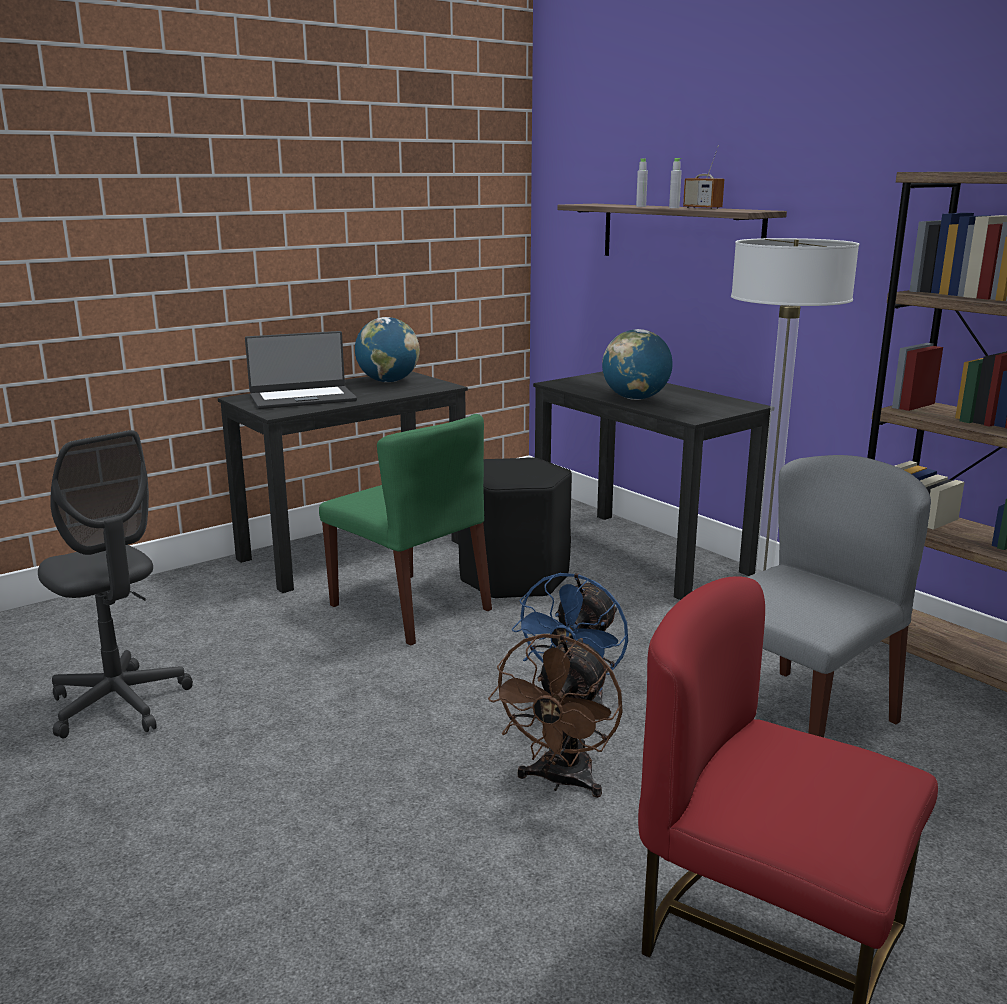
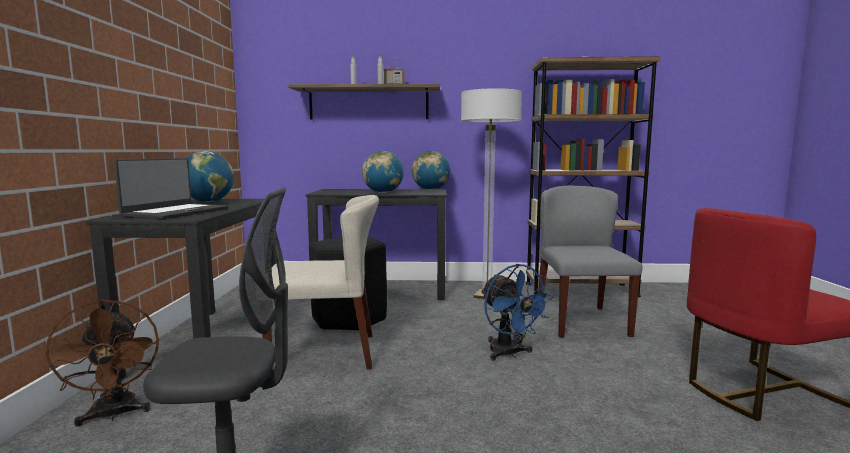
camera: 50 degrees left, 10 degrees down
green chair [319,414,492,646] -> beige chair [262,195,379,370]
brown fan [488,634,623,798] -> brown fan moved to [42,299,159,427]
none -> globe [412,151,451,190]

